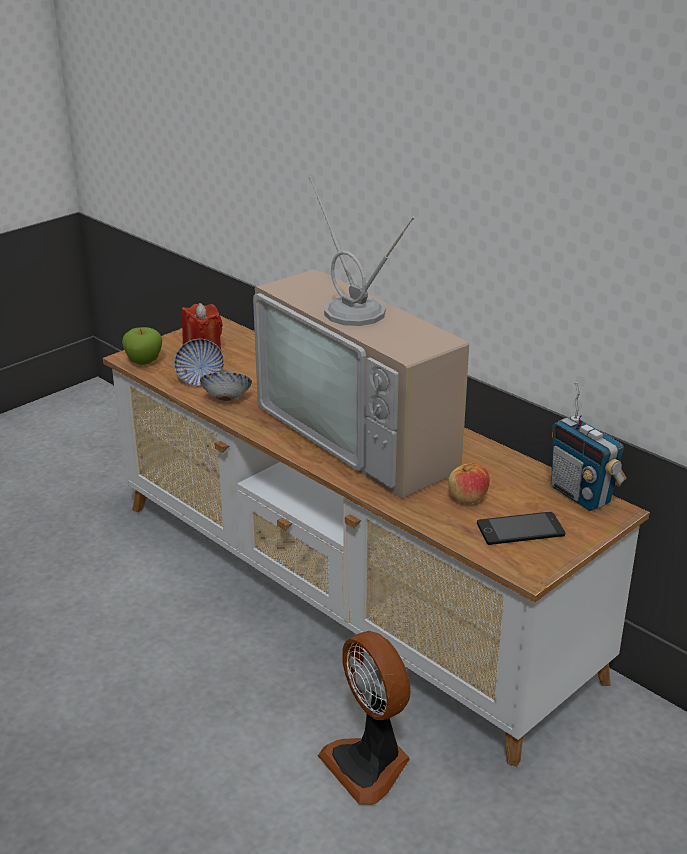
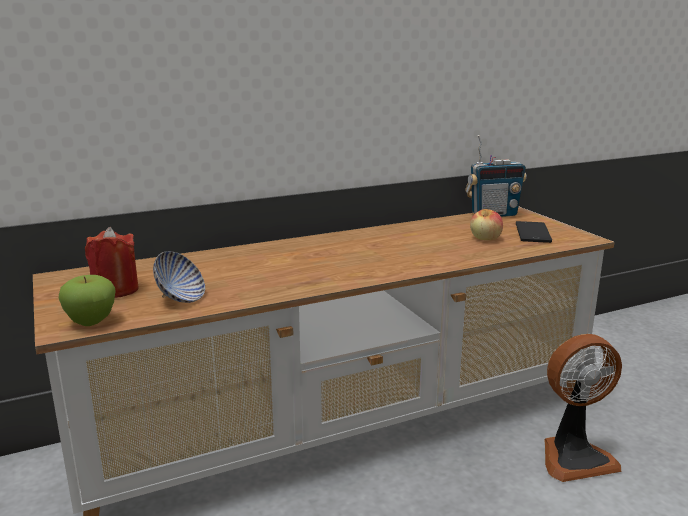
camera: 70 degrees left, 10 degrees down
bowl [200,372,252,401] -> none
television [253,176,469,499] -> none

